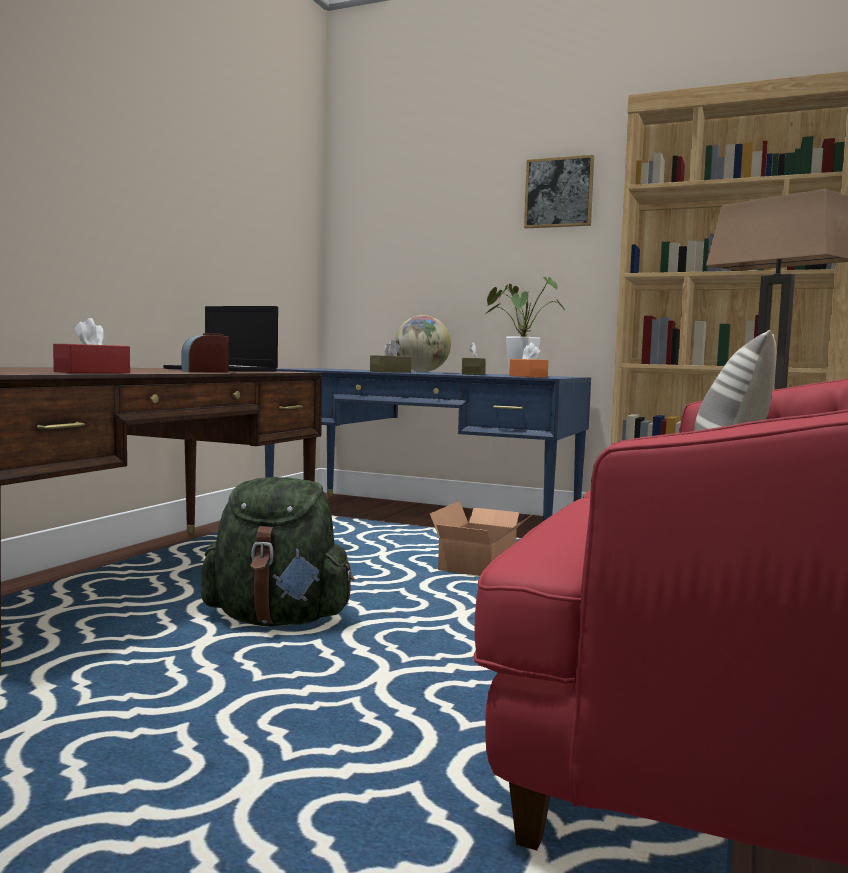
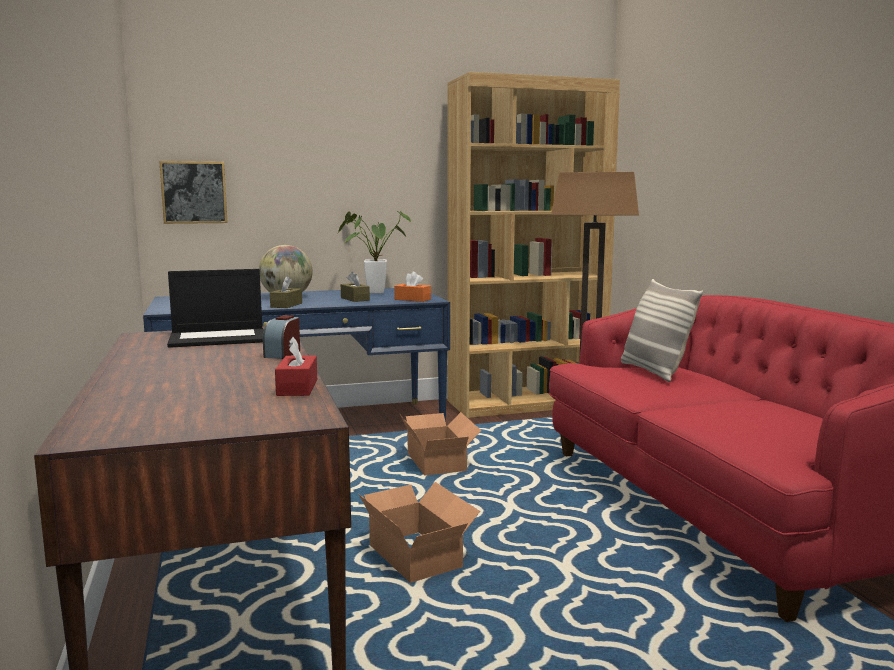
camera: 40 degrees left, 5 degrees up
green backpack [201,477,355,626] -> cardboard box [359,482,480,583]
picture [524,155,594,228] -> picture moved to [159,161,228,224]

